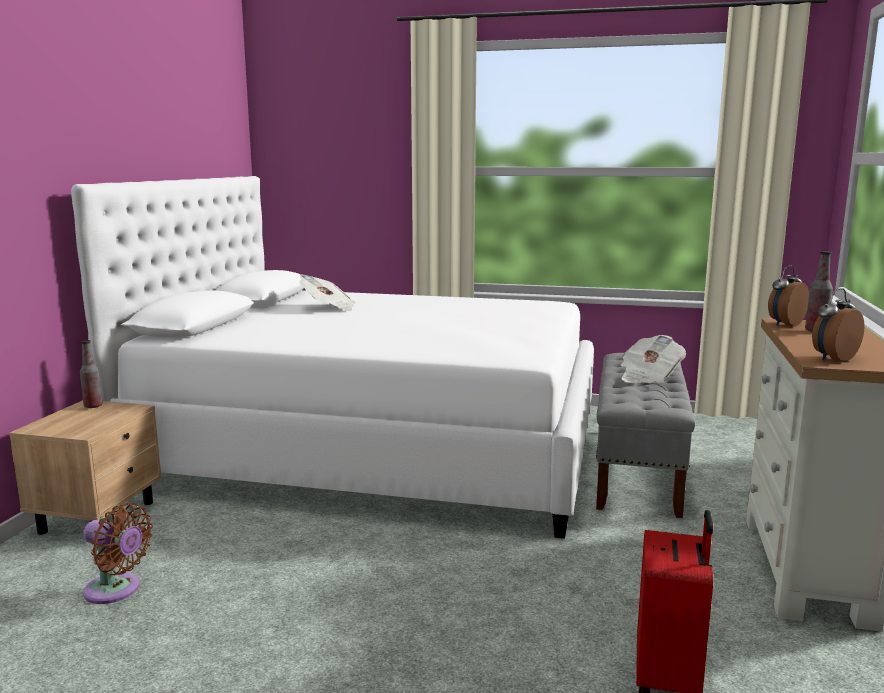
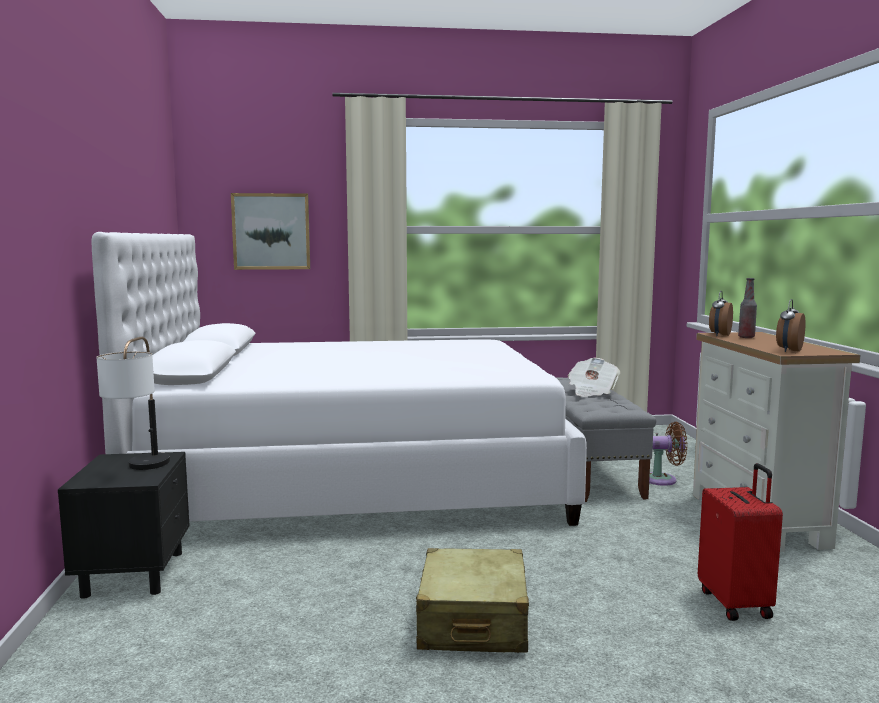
camera: 20 degrees left, 5 degrees down
beige nightstand [9,400,162,535] -> black nightstand [58,452,190,599]
bottle [80,340,103,408] -> none
brown fan [83,503,153,604] -> brown fan moved to [649,421,687,486]
newspaper [300,275,355,311] -> none
none -> table lamp [96,337,170,470]
none -> picture [231,193,310,270]
none -> beige suitcase [416,548,529,653]

